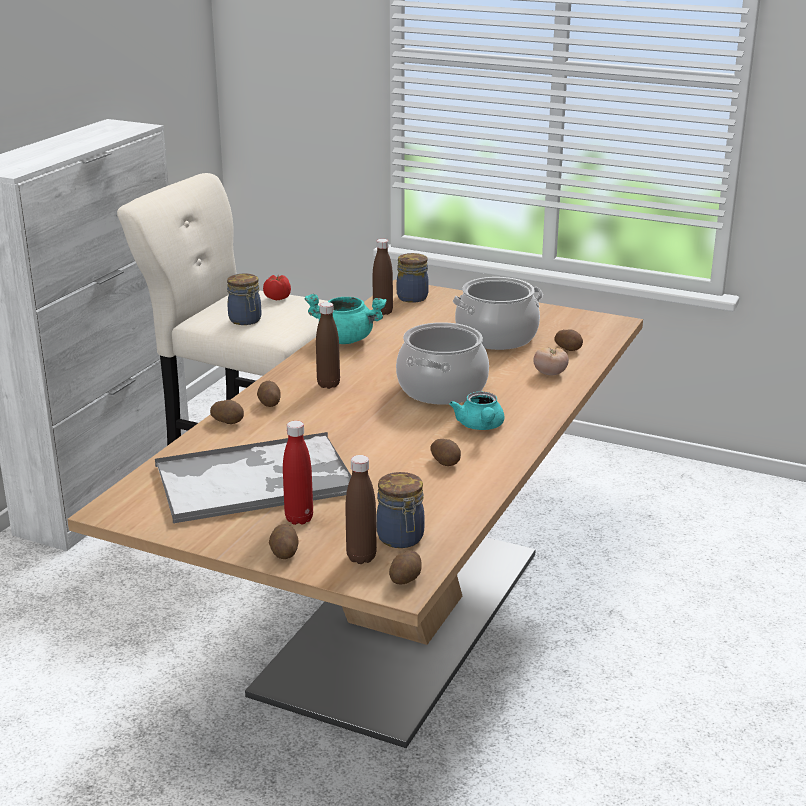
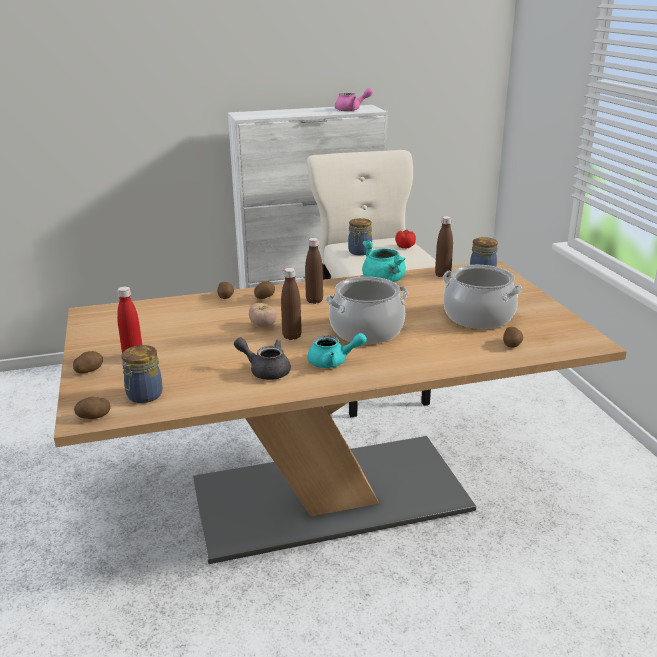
camera: 50 degrees right, 0 degrees up
tray [155,432,351,523] -> none
brown bottle [345,455,377,564] -> brown bottle moved to [281,268,302,340]
potato [430,439,461,466] -> grey teapot [234,338,291,380]
turquoise teapot [449,391,504,430] -> turquoise teapot turned 135 degrees counterclockwise [307,333,367,368]
tomato [534,347,569,376] -> tomato moved to [249,303,277,327]
none -> pink teapot [335,88,373,111]

